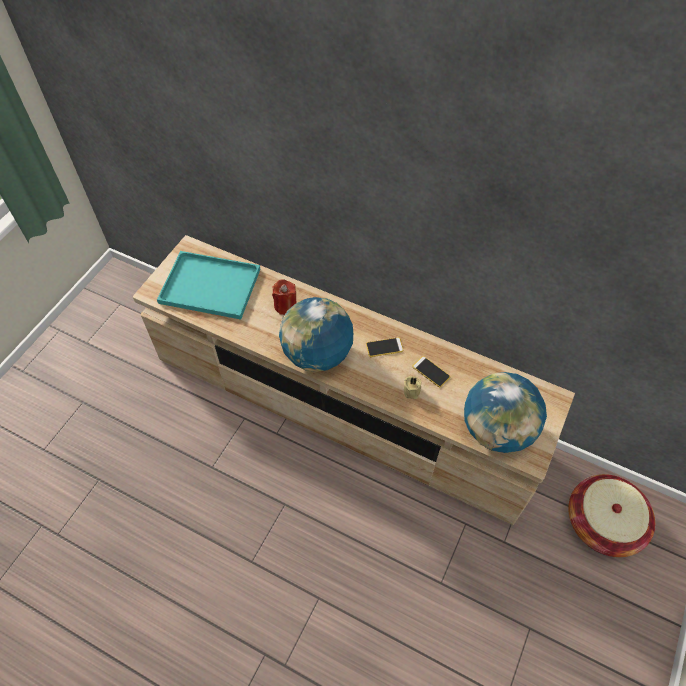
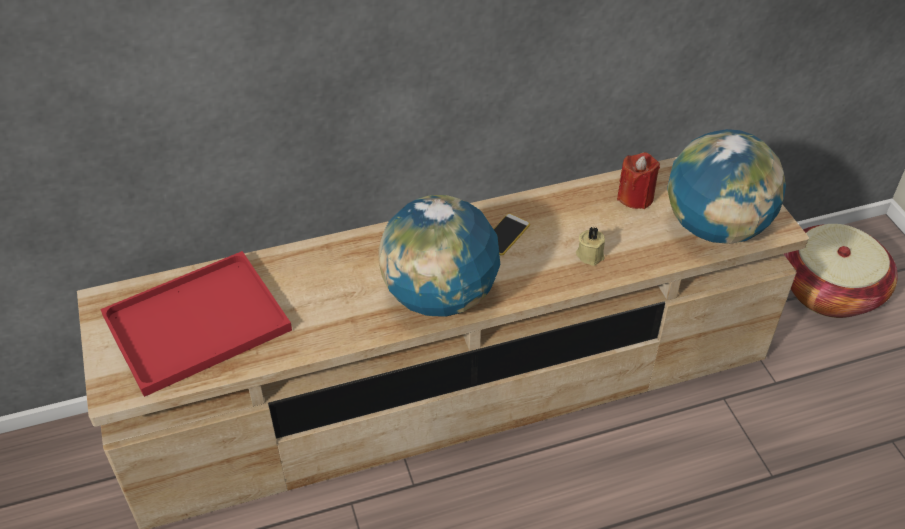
camera: 45 degrees left, 10 degrees down
turquoise tray [157,251,261,320] -> red tray [100,251,292,397]
red candle [272,279,297,315] -> red candle moved to [617,152,660,209]
phone [412,356,450,387] -> none

